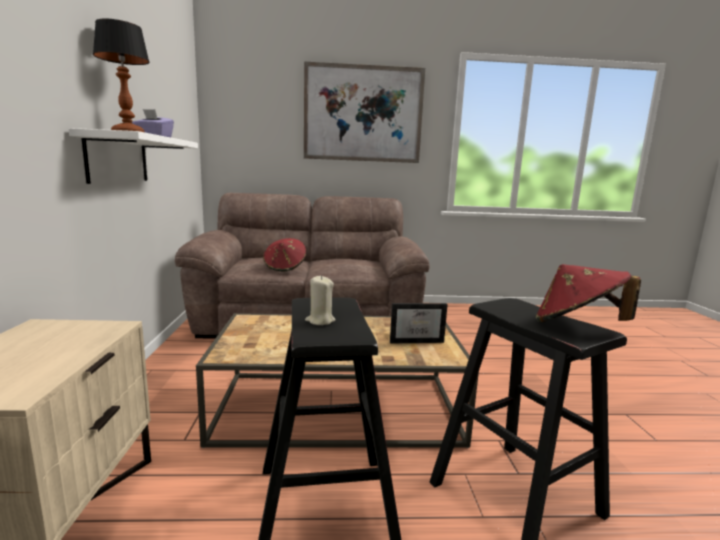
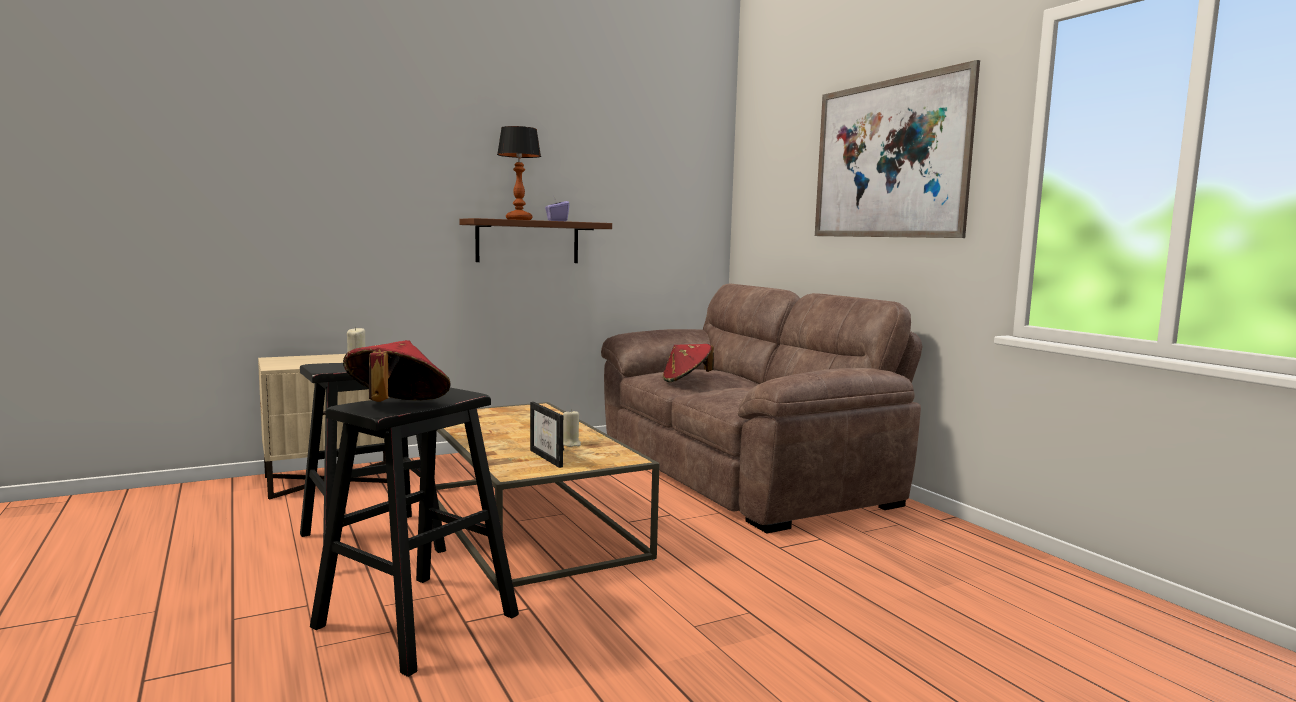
camera: 65 degrees right, 5 degrees down
white shelf [69,128,198,184] -> brown shelf [459,218,612,263]
none -> beige candle [563,409,581,447]

